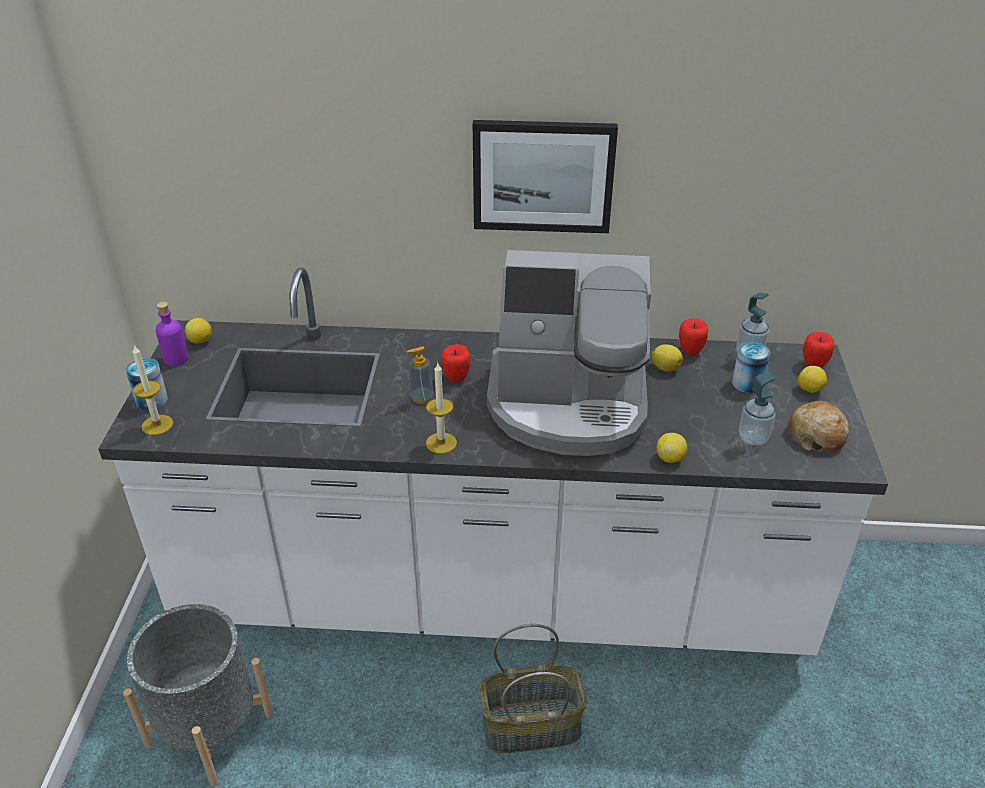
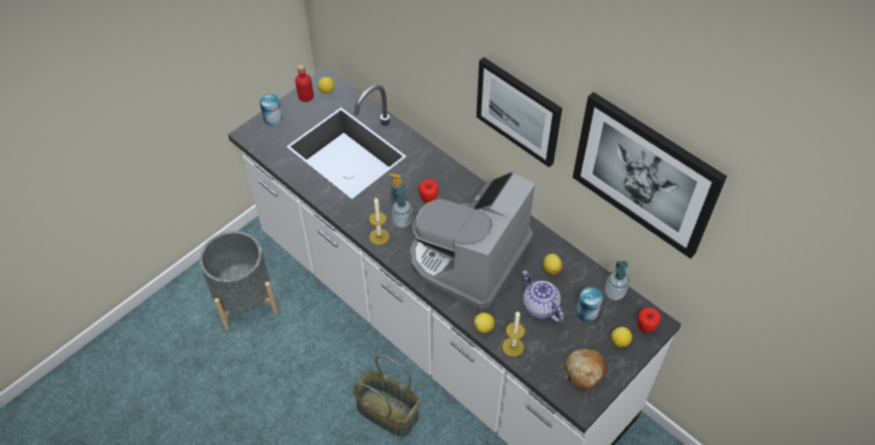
camera: 40 degrees right, 15 degrees up
candle [133,345,173,435] -> candle moved to [502,311,525,357]
purple bottle [156,302,189,366] -> red bottle [295,64,314,102]
coffee machine [487,250,651,456] -> coffee machine turned 75 degrees clockwise [410,171,535,309]
apple [679,318,708,356] -> none
soap dispenser [739,371,775,445] -> soap dispenser moved to [392,188,412,228]
none -> teapot [522,270,564,323]
none -> picture [573,92,727,259]

